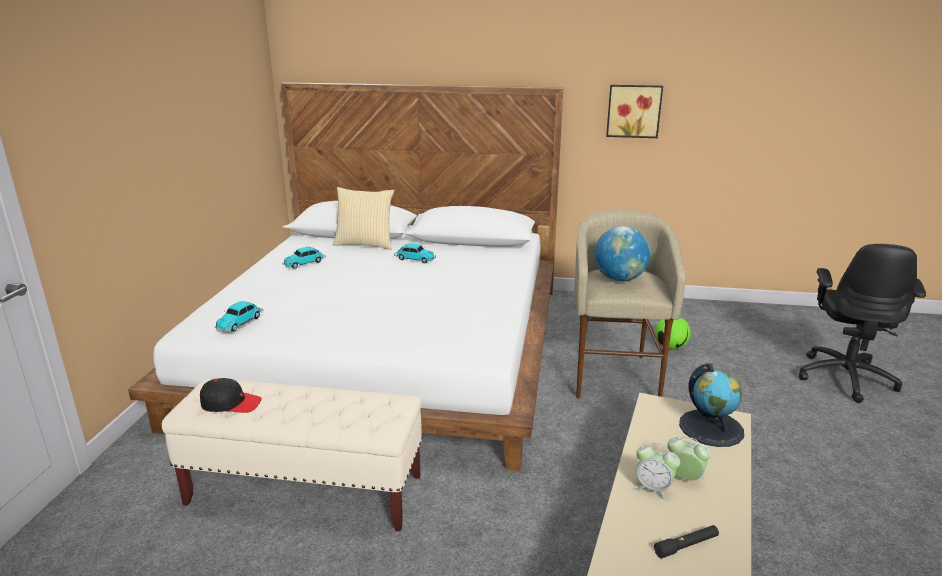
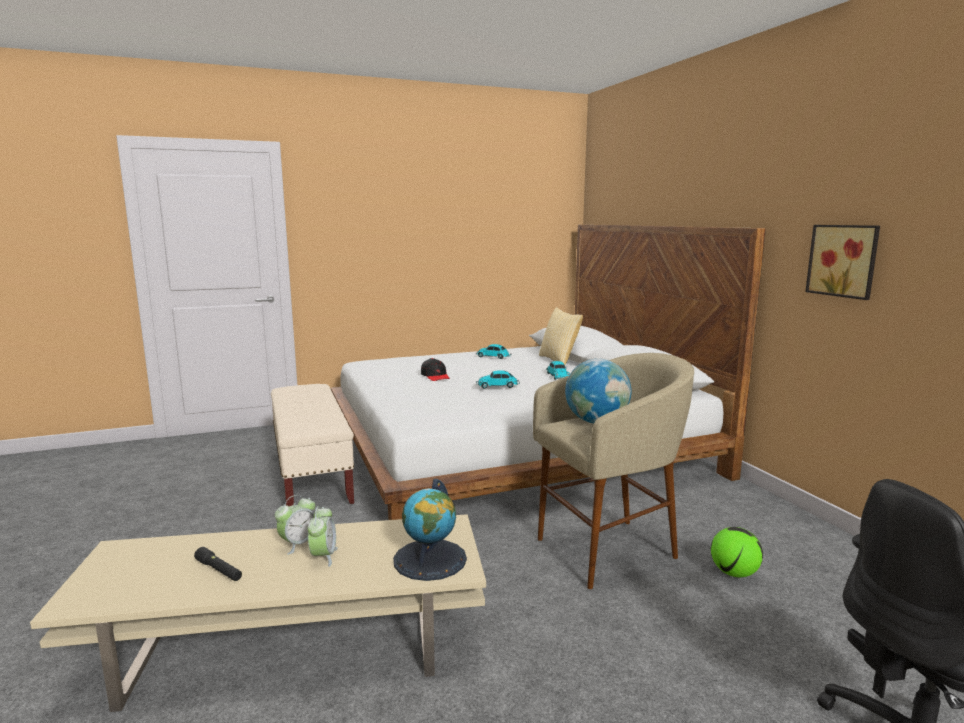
camera: 60 degrees right, 10 degrees down
black cap [200,378,261,413] -> black cap moved to [421,358,450,381]
toy car [215,302,263,332] -> toy car moved to [476,370,520,388]
alarm clock [633,443,680,500] -> alarm clock turned 135 degrees counterclockwise [275,495,315,555]

